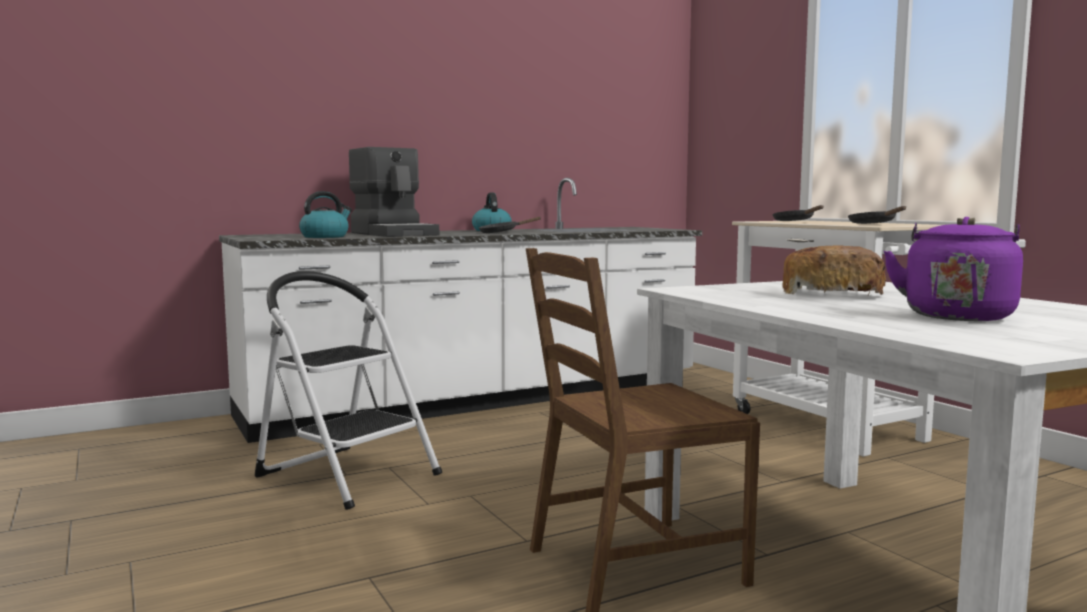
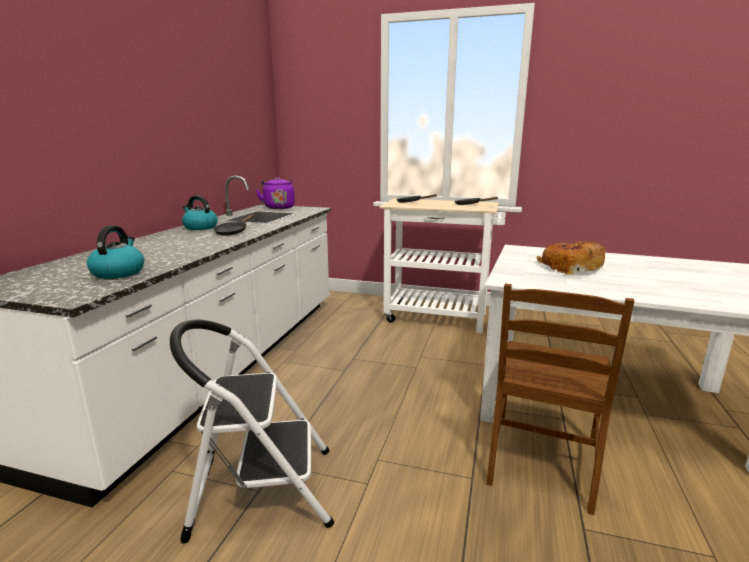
camera: 45 degrees left, 10 degrees up
coffee machine [349,147,439,237] -> none
purple kettle [884,217,1023,321] -> purple kettle moved to [256,177,295,209]

